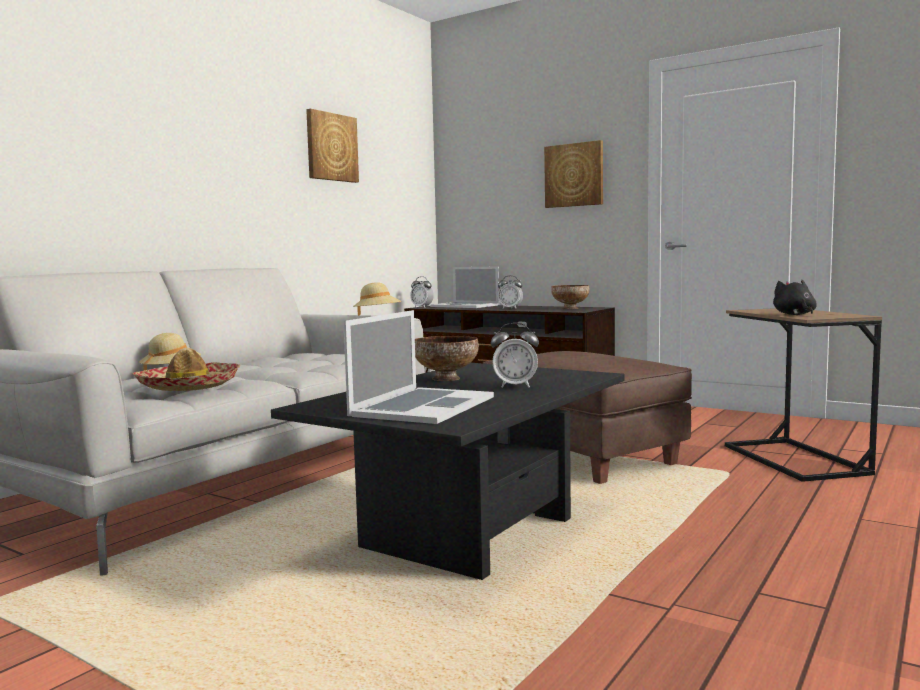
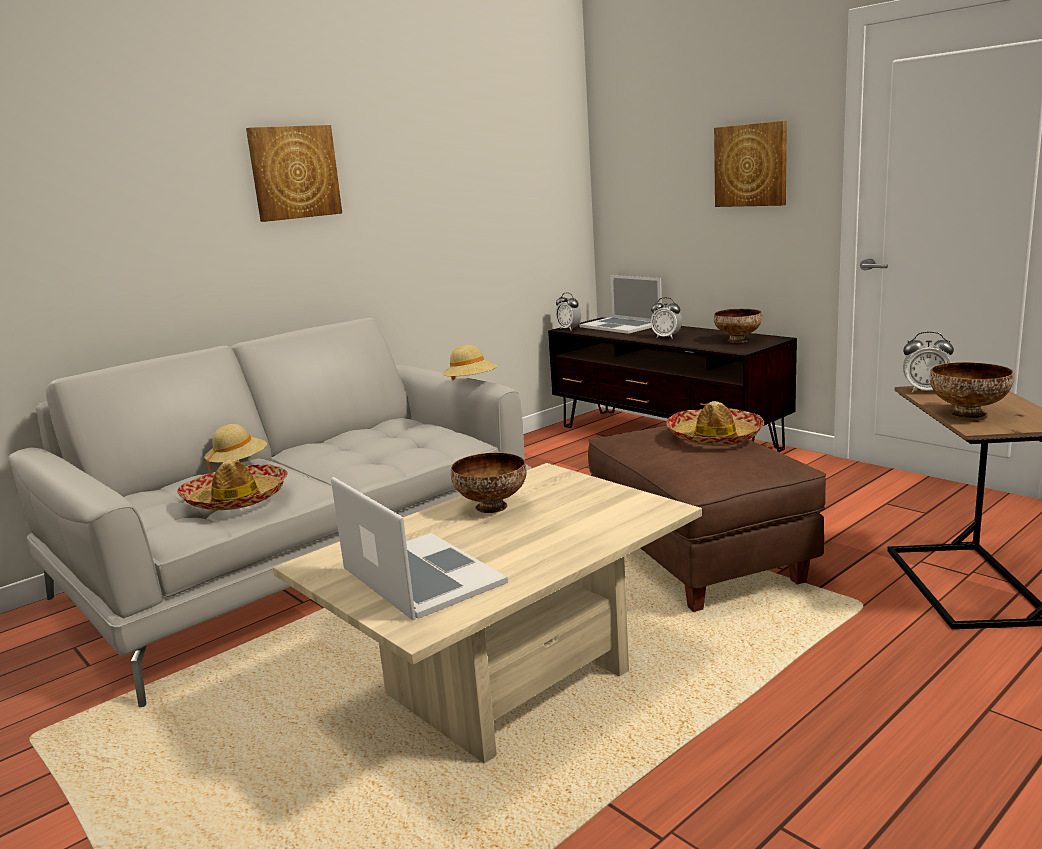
camera: 15 degrees right, 10 degrees up
black coffee table [271,363,625,580] -> beige coffee table [273,463,702,763]
picture [306,109,359,183] -> picture moved to [246,125,342,222]
laptop [343,310,494,424] -> laptop turned 75 degrees counterclockwise [331,477,508,620]
alarm clock [491,323,539,388] -> alarm clock moved to [903,331,954,393]
black plush toy [773,280,817,315] -> bowl [930,362,1014,418]
none -> hat [666,401,764,446]

